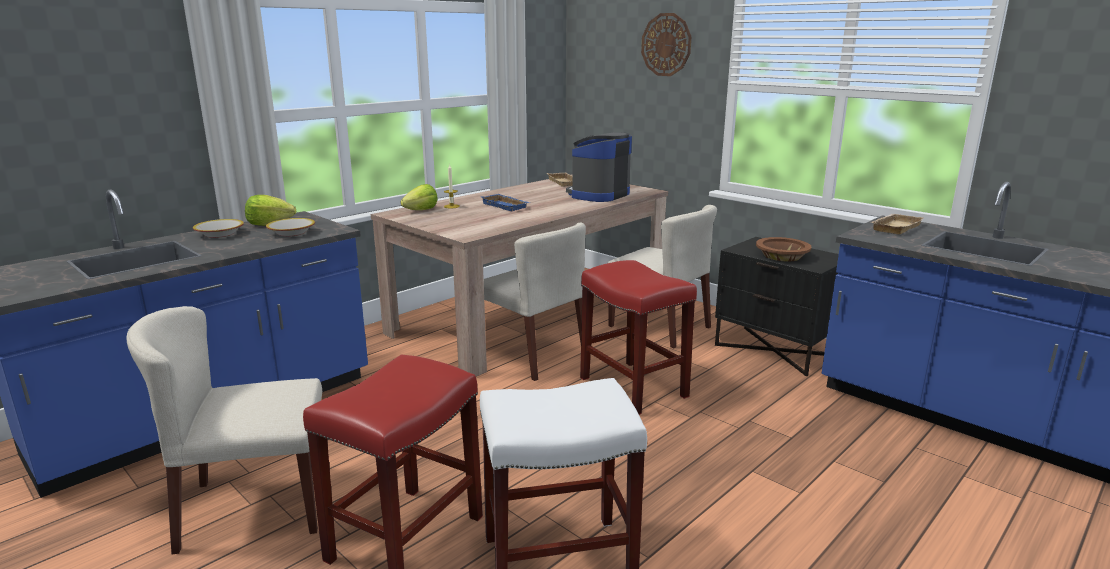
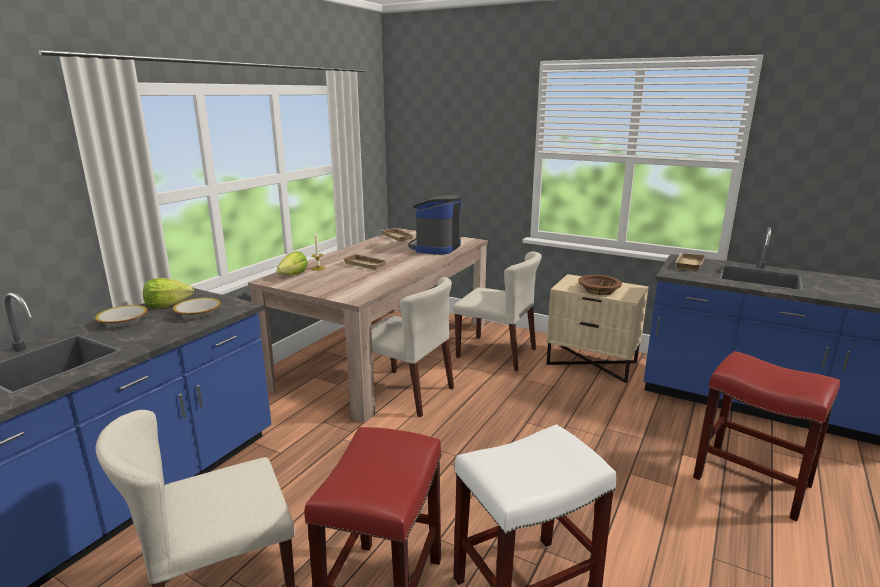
camera: 15 degrees left, 0 degrees up
blue tray [481,194,530,211] -> beige tray [343,253,389,270]
red stool [580,260,697,415] -> red stool moved to [693,351,840,522]
wall clock [641,13,691,76] -> none
black nightstand [715,237,839,376] -> beige nightstand [547,274,649,383]

